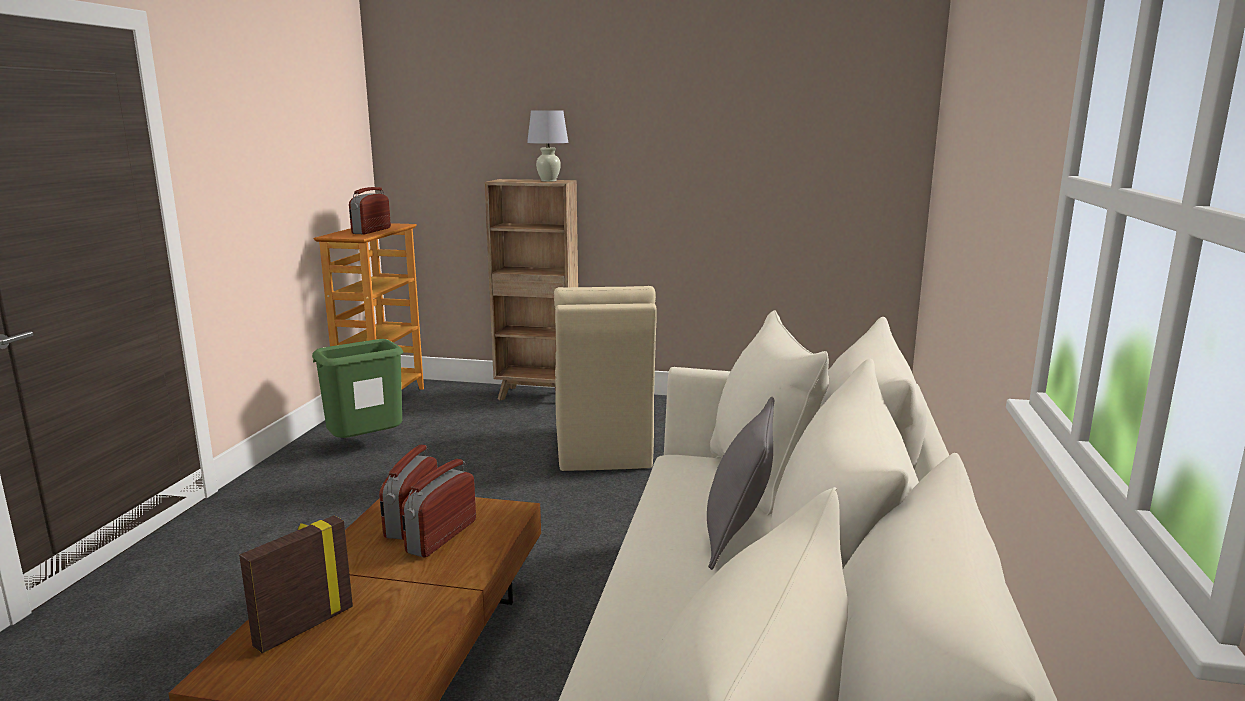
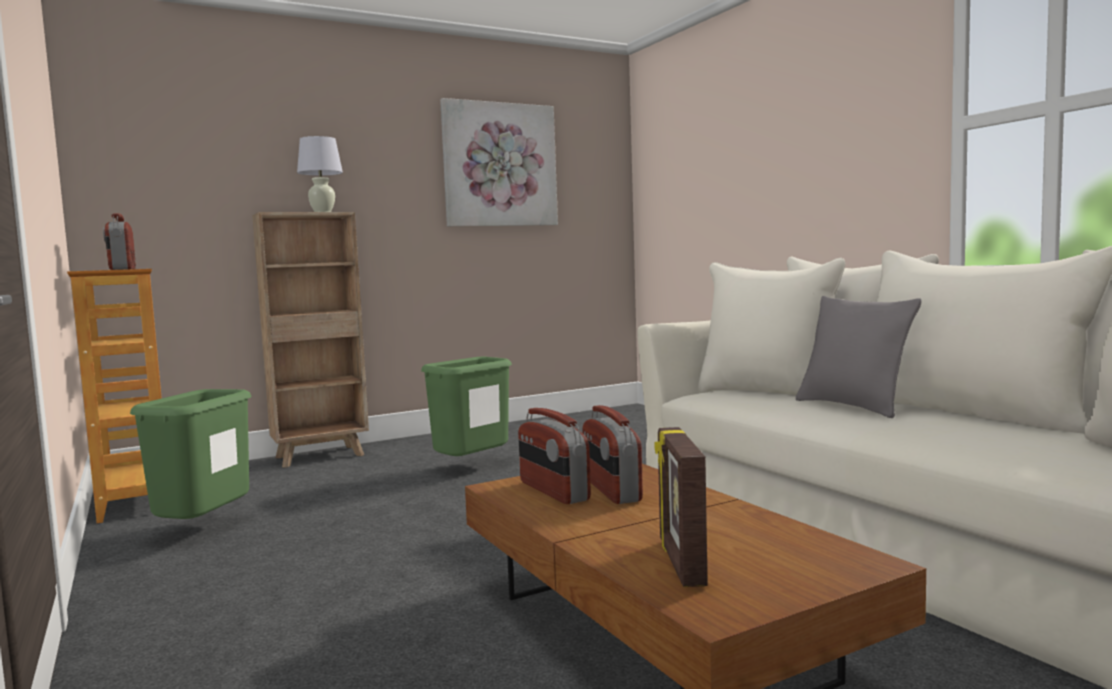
camera: 40 degrees left, 10 degrees down
beige chair [554,286,657,471] -> green trash can [421,357,512,456]
none -> picture [440,98,558,226]

